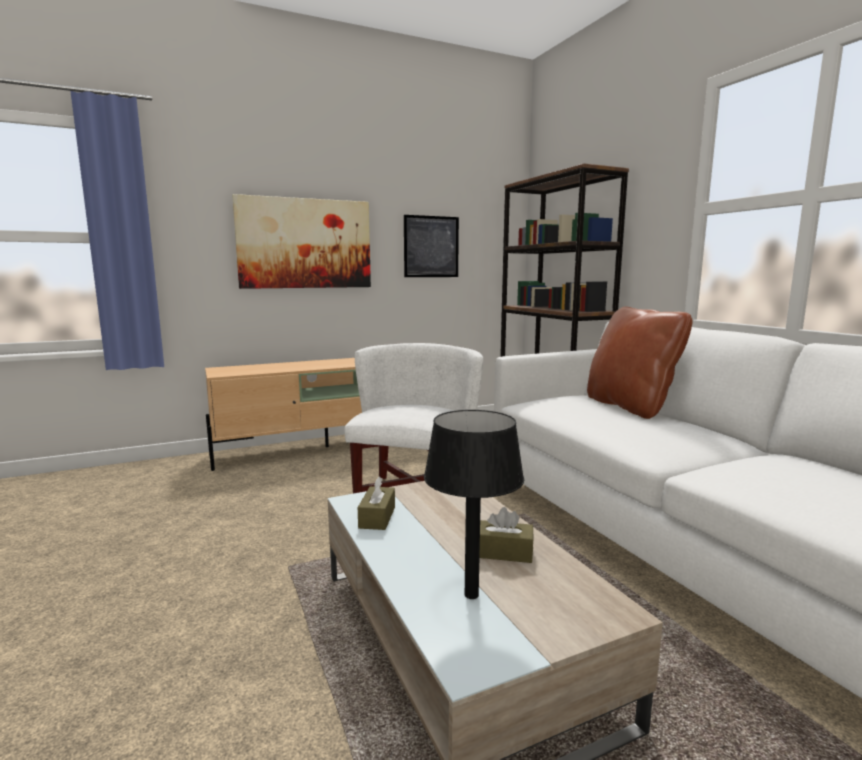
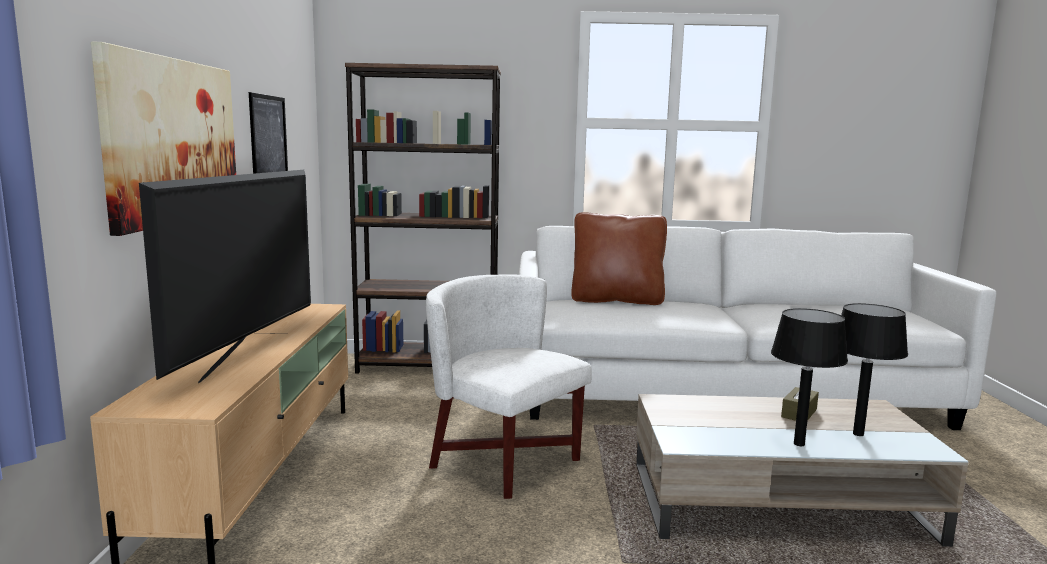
camera: 65 degrees left, 0 degrees up
brown tissue box [358,477,395,530] -> none
none -> television [139,170,311,383]
none -> black table lamp [771,308,848,446]

